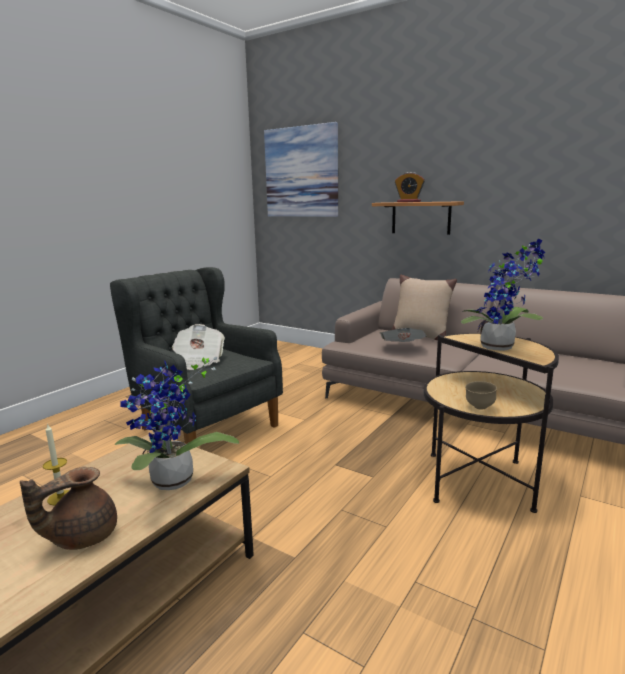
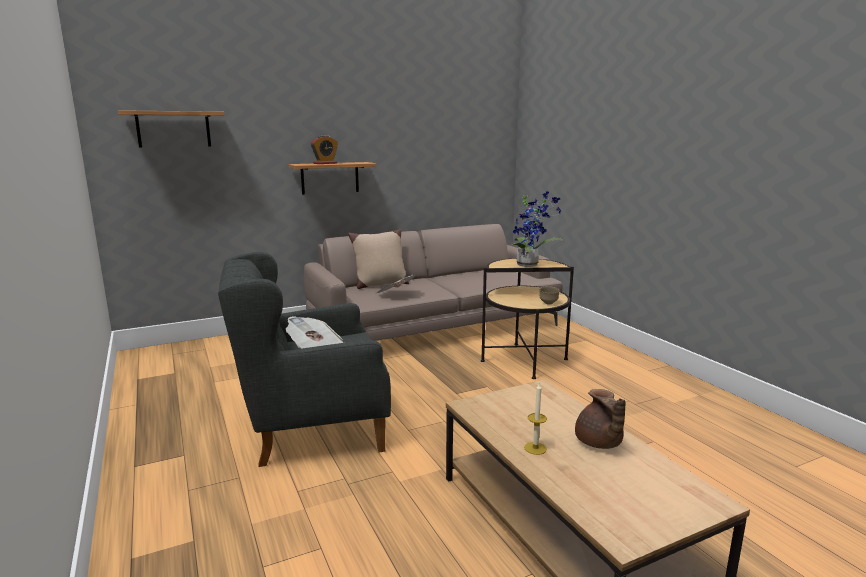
camera: 60 degrees left, 0 degrees up
potted plant [114,357,239,490] -> none
picture [264,122,338,217] -> shelf [118,110,224,147]

